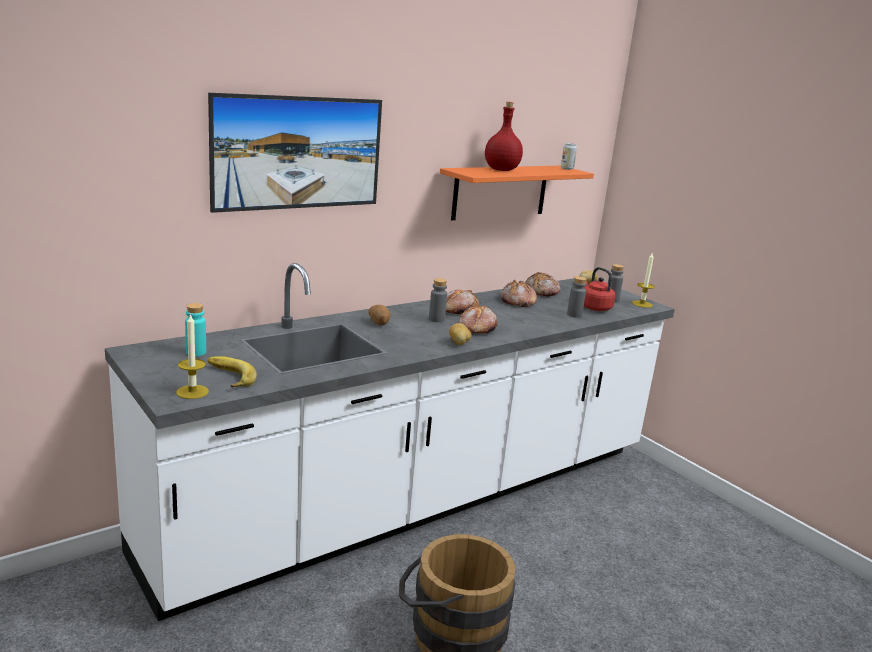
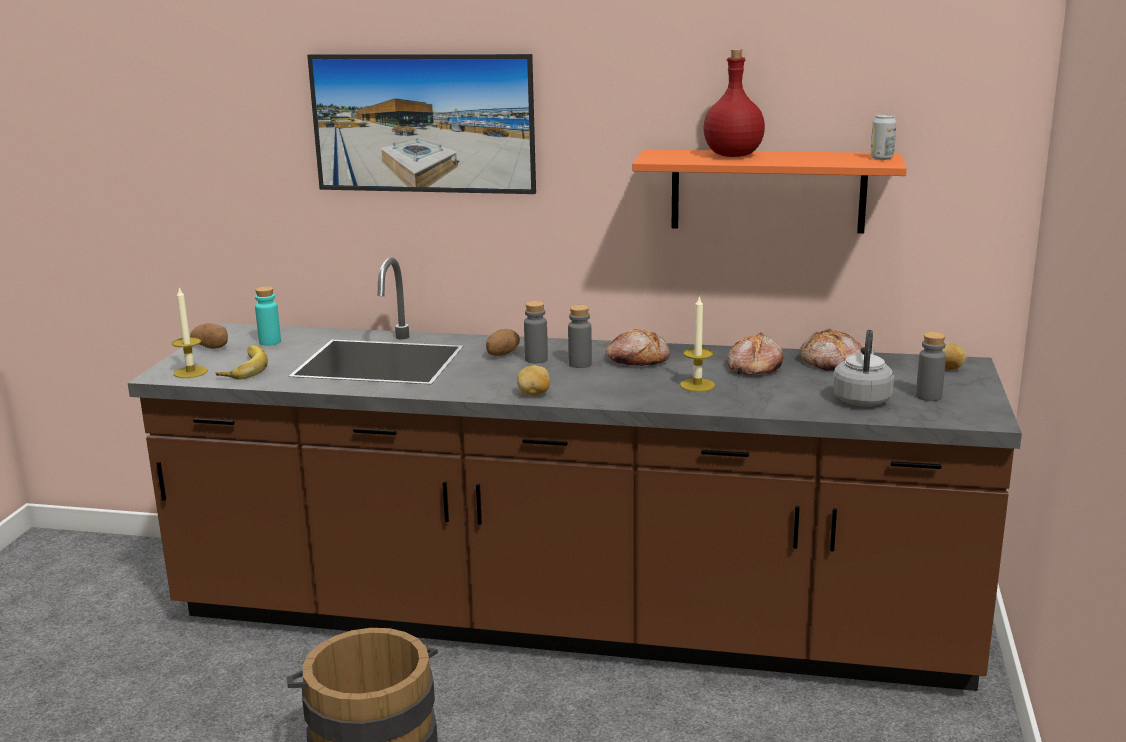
camera: 50 degrees right, 0 degrees up
white counter [105,263,675,621] -> brown counter [128,257,1022,691]
bread [458,305,498,333] -> none
grey bottle [567,276,586,318] -> grey bottle moved to [524,301,548,363]
red kettle [584,267,615,311] -> grey kettle [833,329,894,406]
candle [632,253,655,308] -> candle moved to [680,295,715,392]
none -> potato [190,323,228,349]

